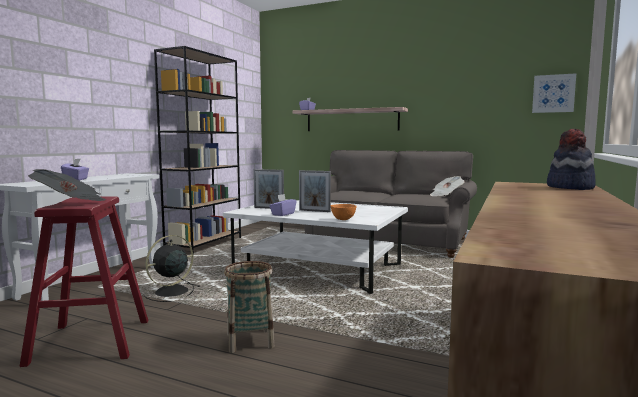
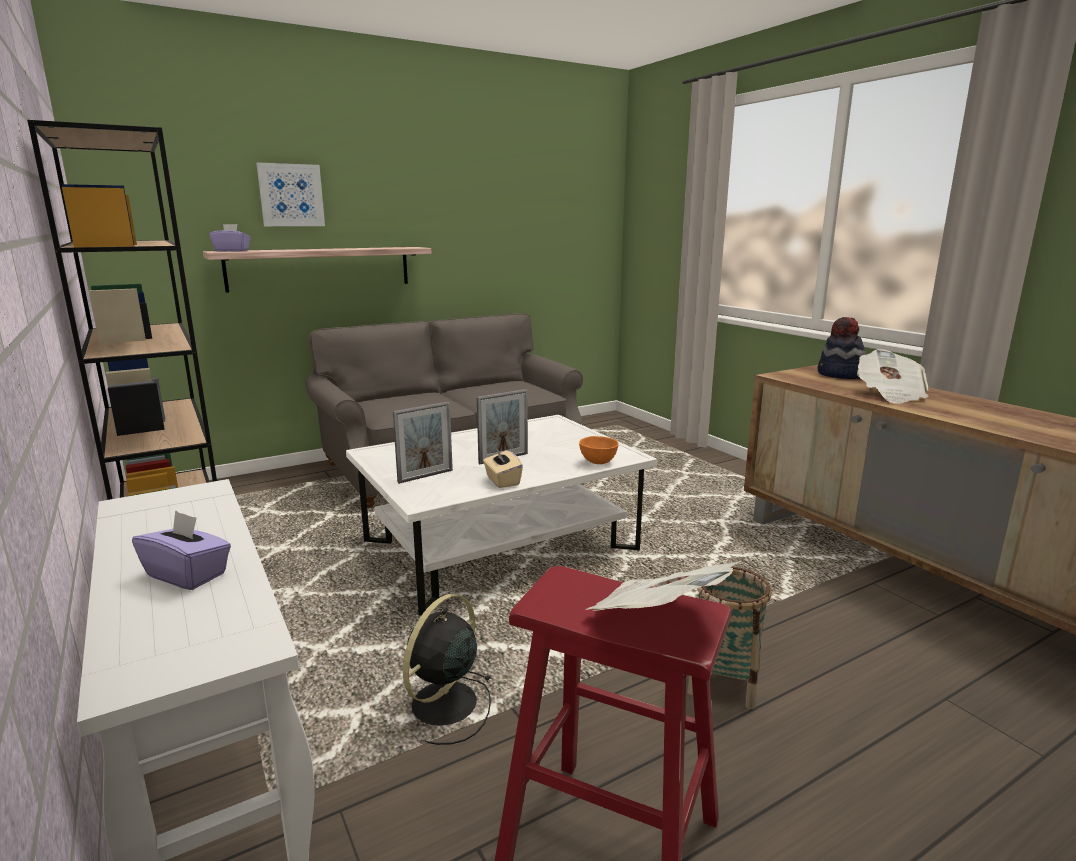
camera: 55 degrees left, 10 degrees up
black fan [144,235,200,302] -> black fan turned 45 degrees clockwise [403,594,492,745]
purple tissue box [269,194,297,216] -> beige tissue box [483,448,523,488]
newspaper [430,176,465,196] -> newspaper moved to [857,349,928,404]
picture [532,73,576,113] -> picture moved to [256,162,325,226]

